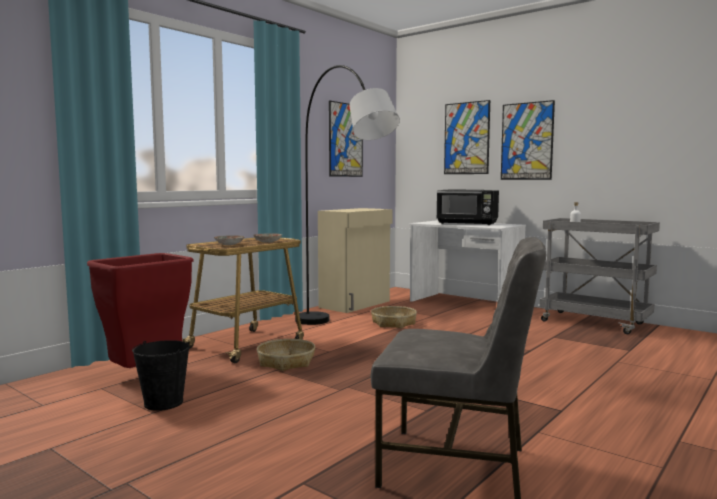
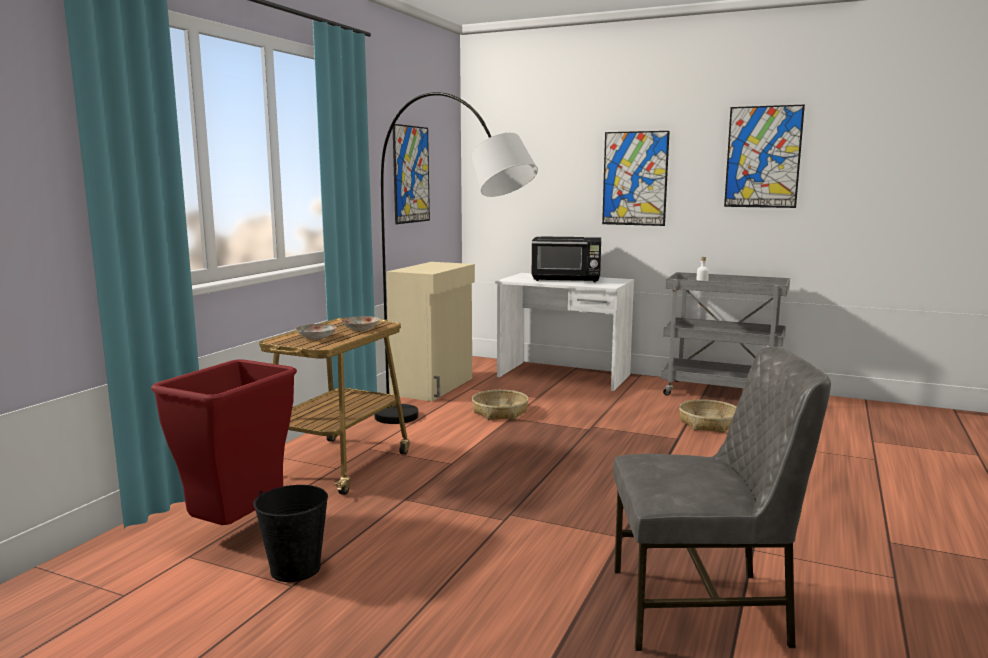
camera: 15 degrees left, 5 degrees up
basket [257,339,315,371] -> basket moved to [679,399,737,433]
picture [444,100,490,174] -> picture moved to [724,105,805,208]

